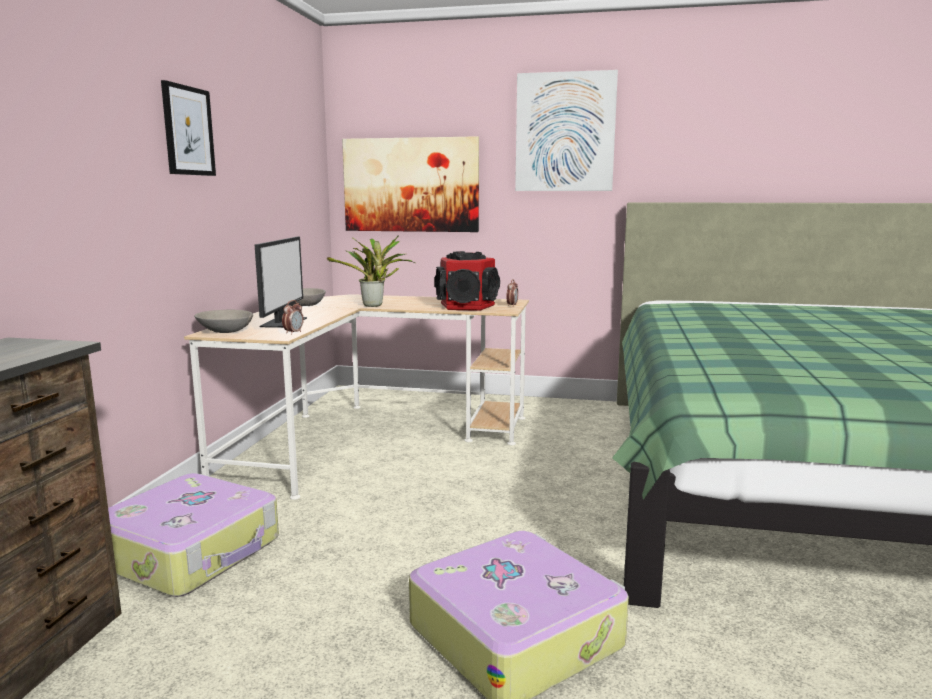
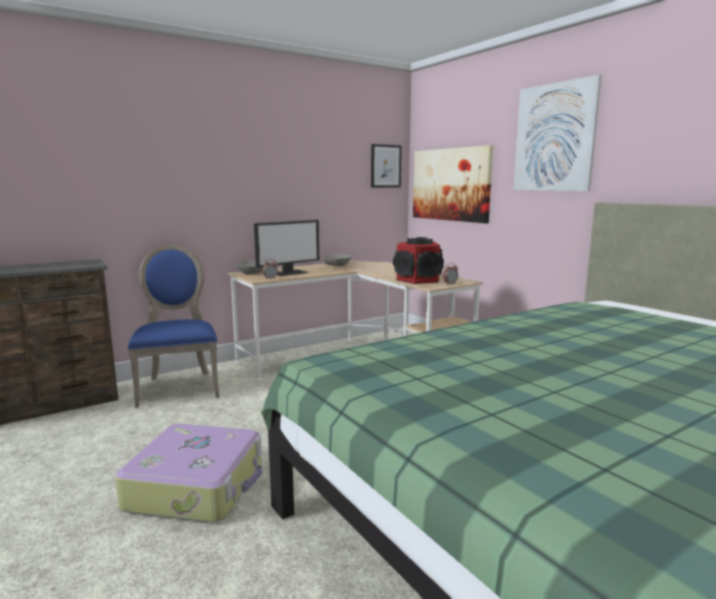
camera: 45 degrees right, 0 degrees up
suitcase [108,473,279,597] -> blue chair [127,245,220,408]
picture [161,80,216,176] -> picture moved to [371,144,402,188]
potted plant [327,235,416,307] -> none

